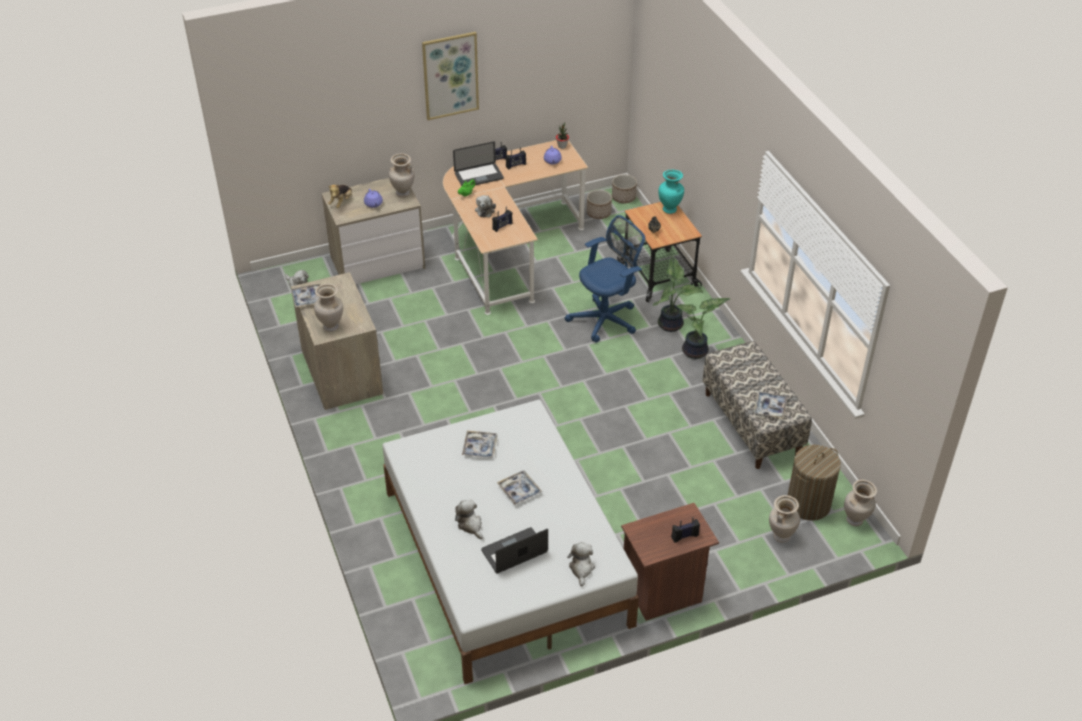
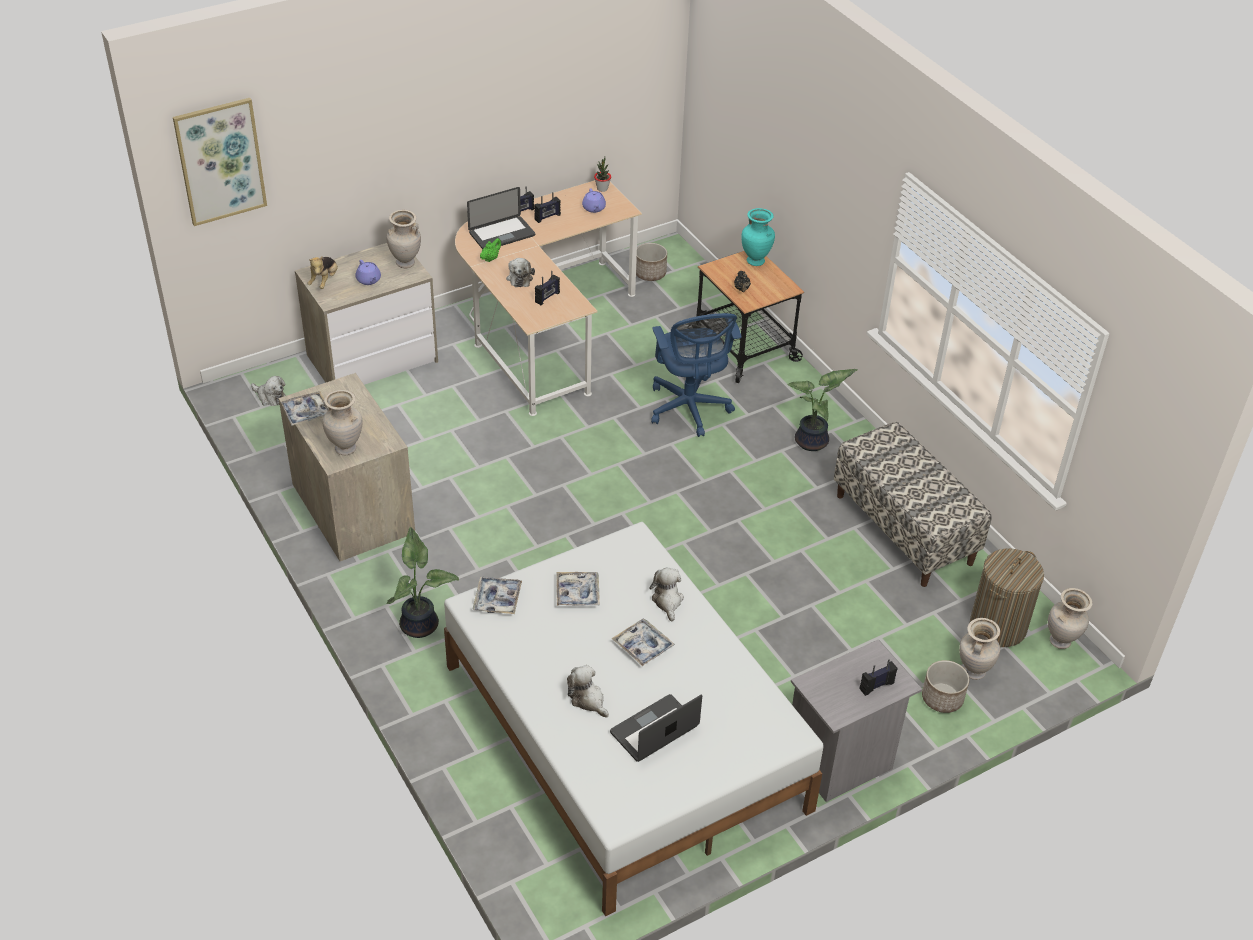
camera: 10 degrees left, 0 degrees up
picture [422,32,479,120] -> picture moved to [173,98,267,226]
blue office chair [565,215,645,342] -> blue office chair turned 120 degrees clockwise [651,313,742,437]
plush toy [567,542,595,587] -> plush toy moved to [650,567,684,621]
planter [612,175,637,203] -> planter moved to [922,660,969,713]
brown nightstand [621,503,719,621] -> grey nightstand [791,640,922,802]
potted plant [653,257,703,332] -> potted plant moved to [387,527,459,638]
tray [754,391,788,419] -> tray moved to [473,576,522,614]

